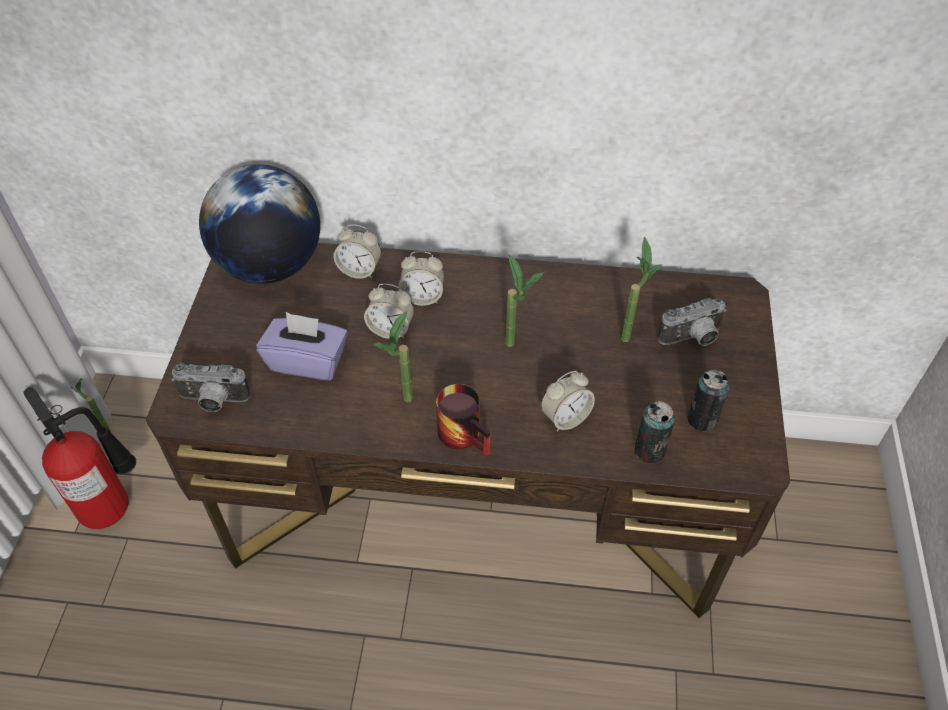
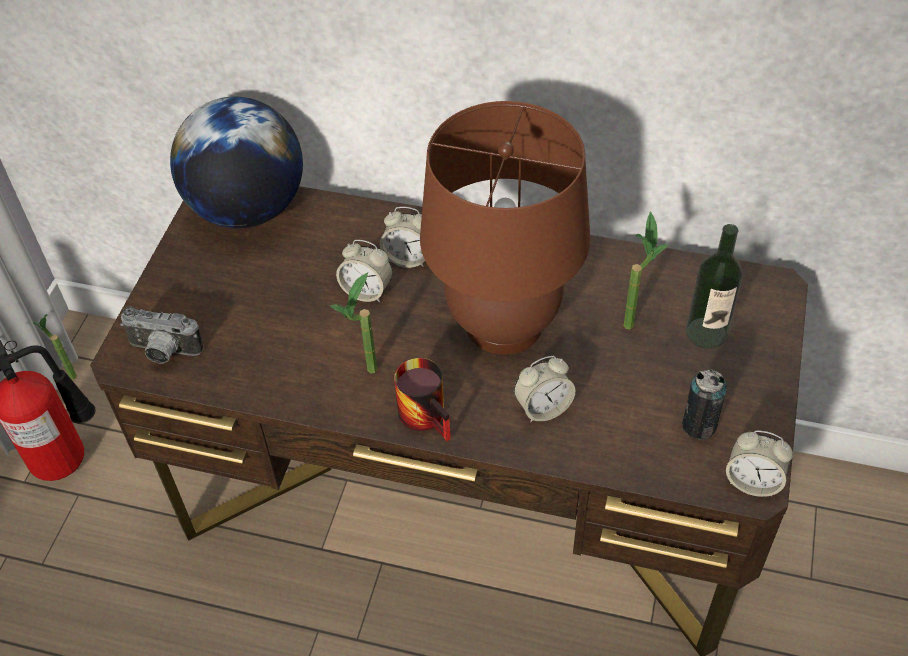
camera: 10 degrees right, 0 degrees up
purple tissue box [256,312,348,380] -> none
alarm clock [334,224,381,279] -> alarm clock moved to [726,430,793,497]
potted plant [506,254,544,347] -> brown table lamp [420,101,590,355]
can [634,401,675,464] -> none
camera [658,298,727,346] -> bottle [686,224,742,349]

